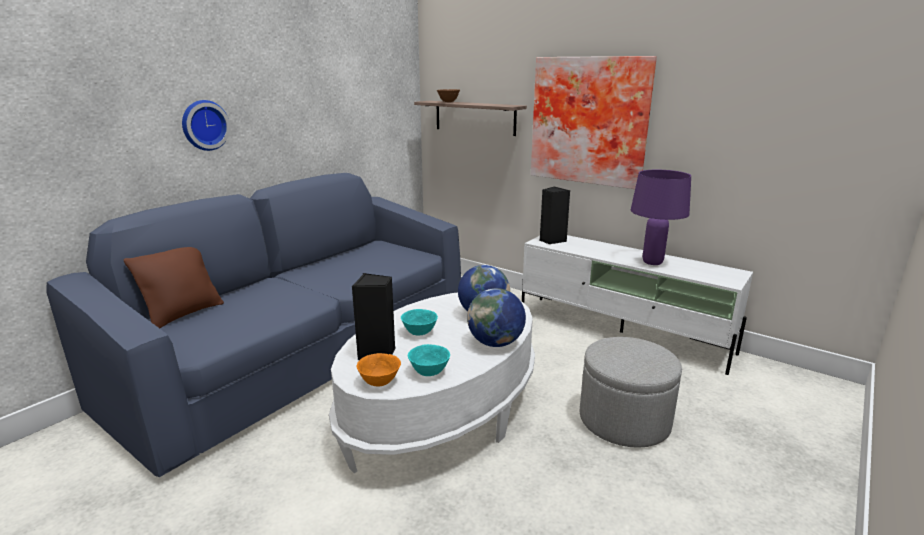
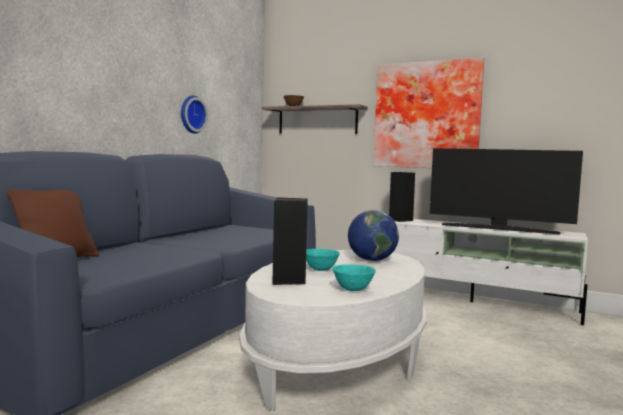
camera: 10 degrees left, 15 degrees down
wall clock [182,100,230,151] -> wall clock moved to [181,95,208,134]
orange bowl [357,353,401,387] -> none
globe [467,288,526,347] -> none
grey ottoman [580,337,682,448] -> none
purple table lamp [631,170,691,265] -> television [430,148,583,234]

